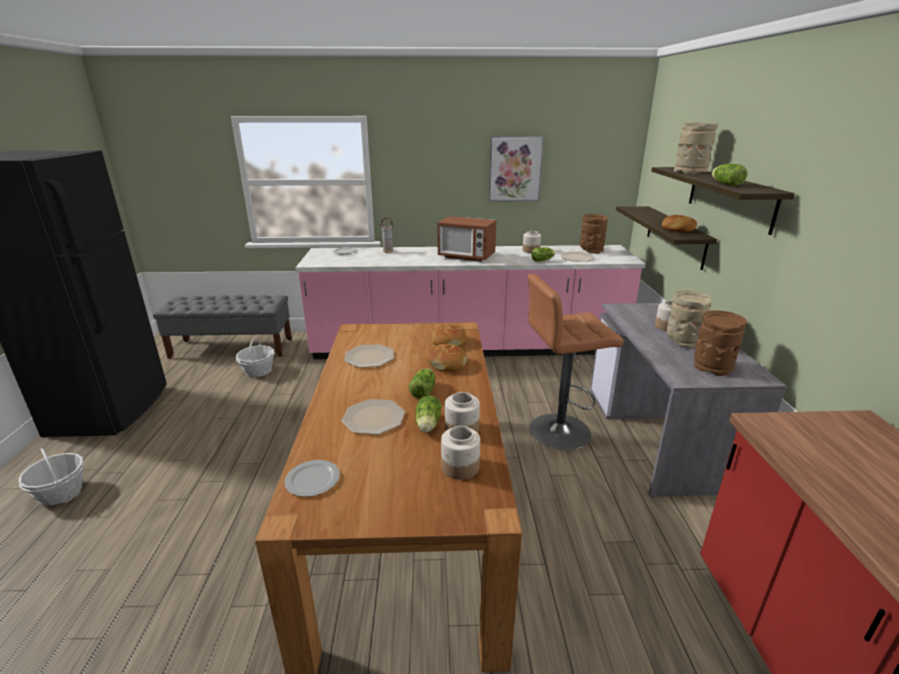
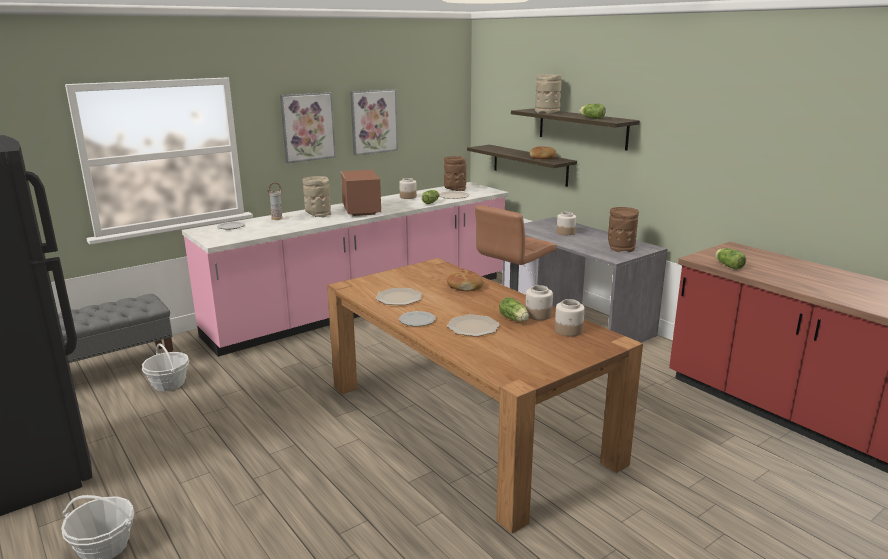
camera: 35 degrees left, 5 degrees down
plate [284,460,340,497] -> plate moved to [399,311,436,326]
lettuce [409,368,435,399] -> lettuce moved to [715,248,746,270]
bread [433,324,467,347] -> none
microwave [437,216,496,262] -> microwave turned 90 degrees counterclockwise [341,170,381,216]
beige vase [666,290,712,349] -> beige vase moved to [303,176,331,218]
none -> picture [280,92,336,163]

